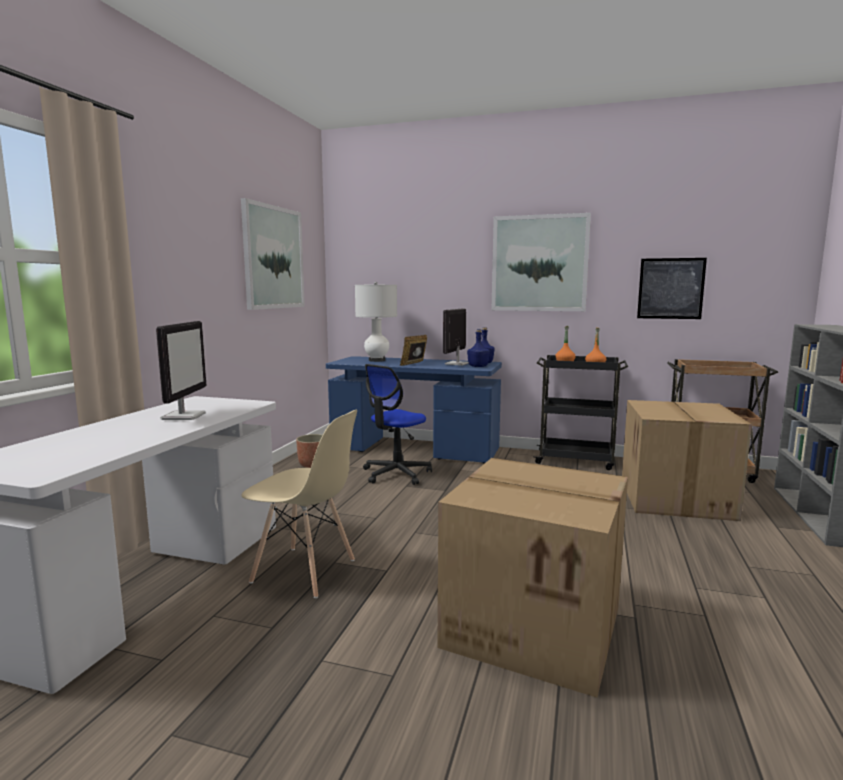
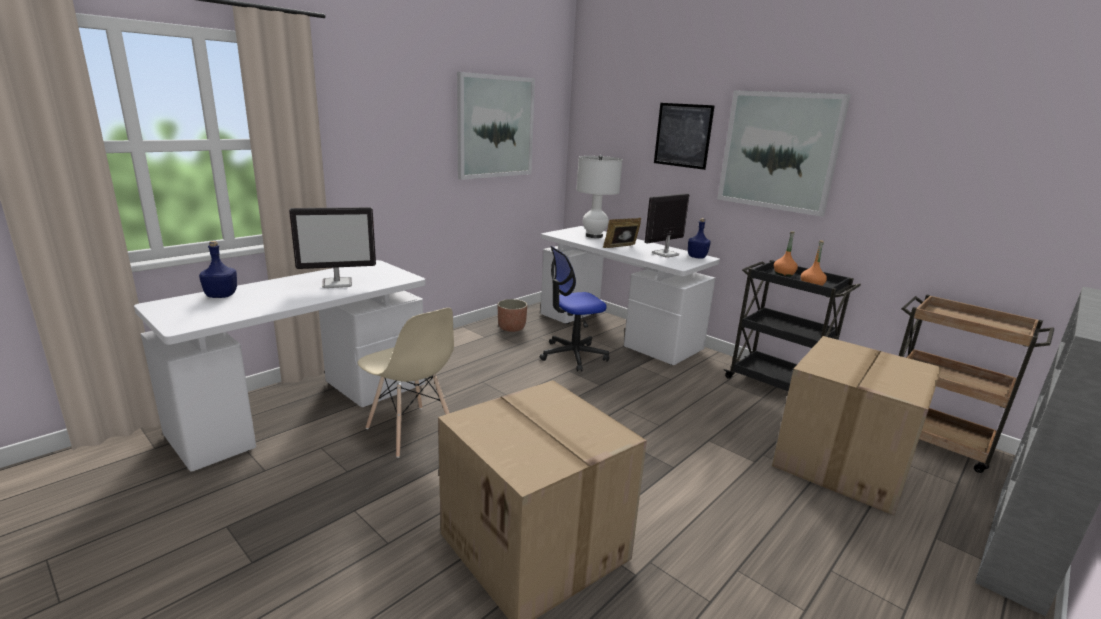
camera: 25 degrees right, 10 degrees up
monitor [156,321,207,420] -> monitor turned 45 degrees clockwise [289,207,376,288]
blue desk [326,356,502,464] -> white desk [540,226,720,365]
blue bottle [467,329,490,367] -> blue bottle moved to [199,241,237,298]
picture [637,258,707,319] -> picture moved to [654,103,715,170]

